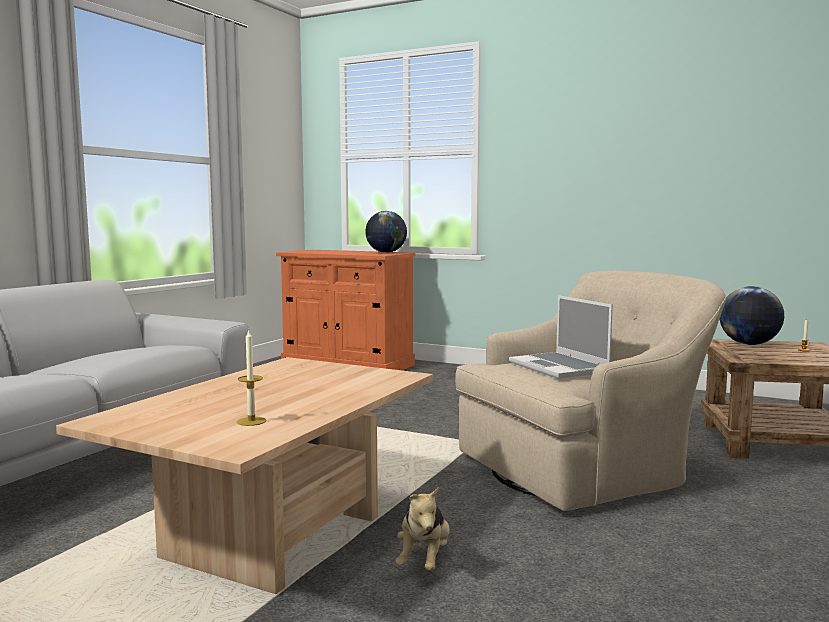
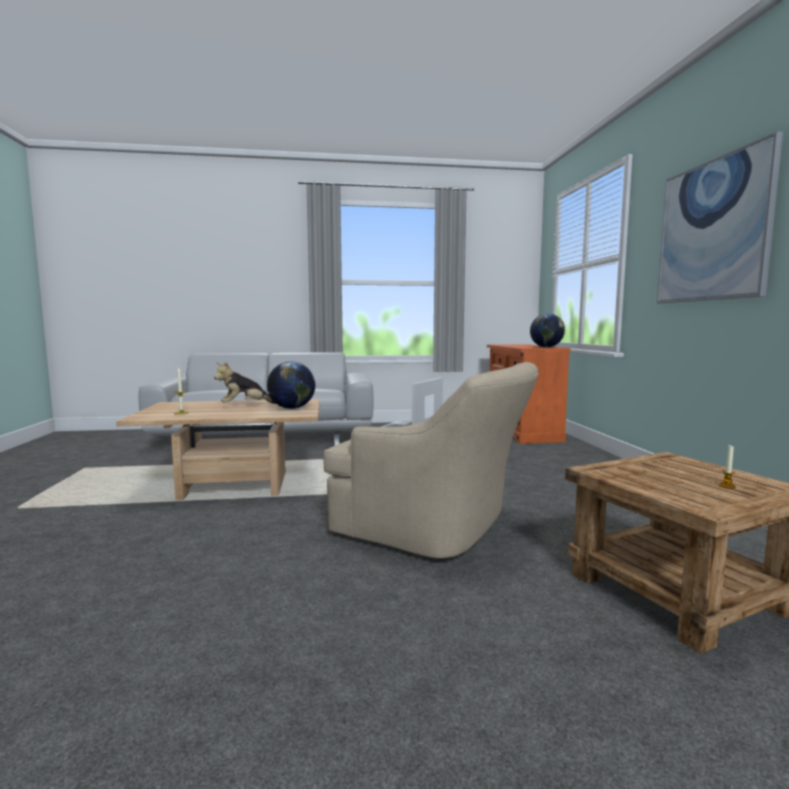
camera: 55 degrees right, 0 degrees up
plush toy [396,486,450,571] -> plush toy moved to [214,362,276,404]
globe [719,286,784,345] -> globe moved to [267,361,315,409]
none -> picture [657,132,783,303]

